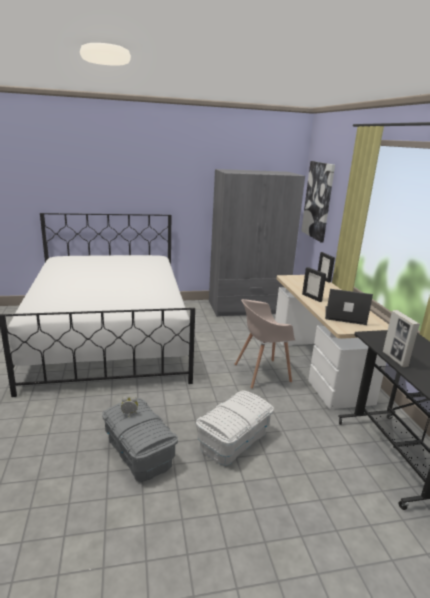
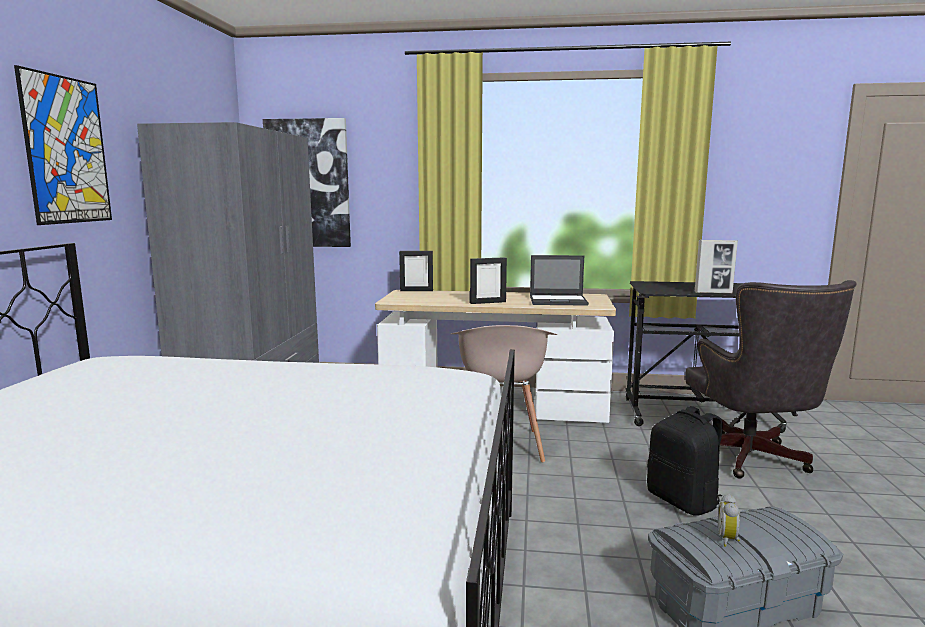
camera: 70 degrees left, 10 degrees down
white storage box [196,391,274,466] -> black backpack [647,406,723,516]
laptop [325,289,373,325] -> laptop turned 120 degrees counterclockwise [530,255,589,305]
none -> picture [14,65,112,225]
none -> grey office chair [685,280,857,479]

